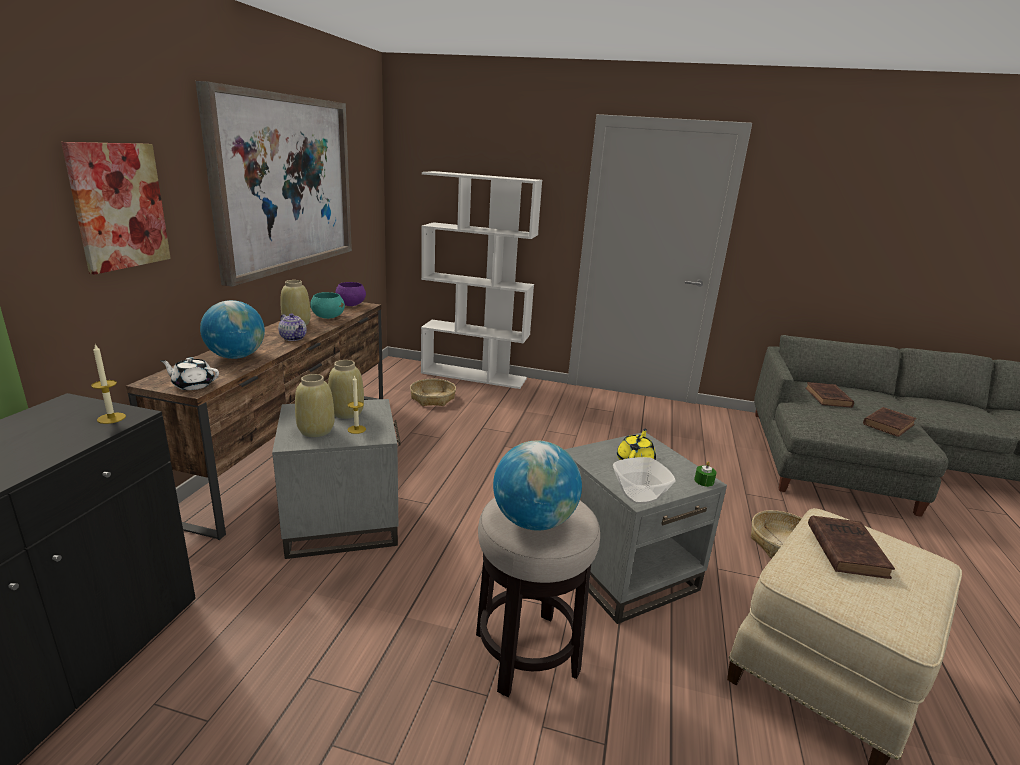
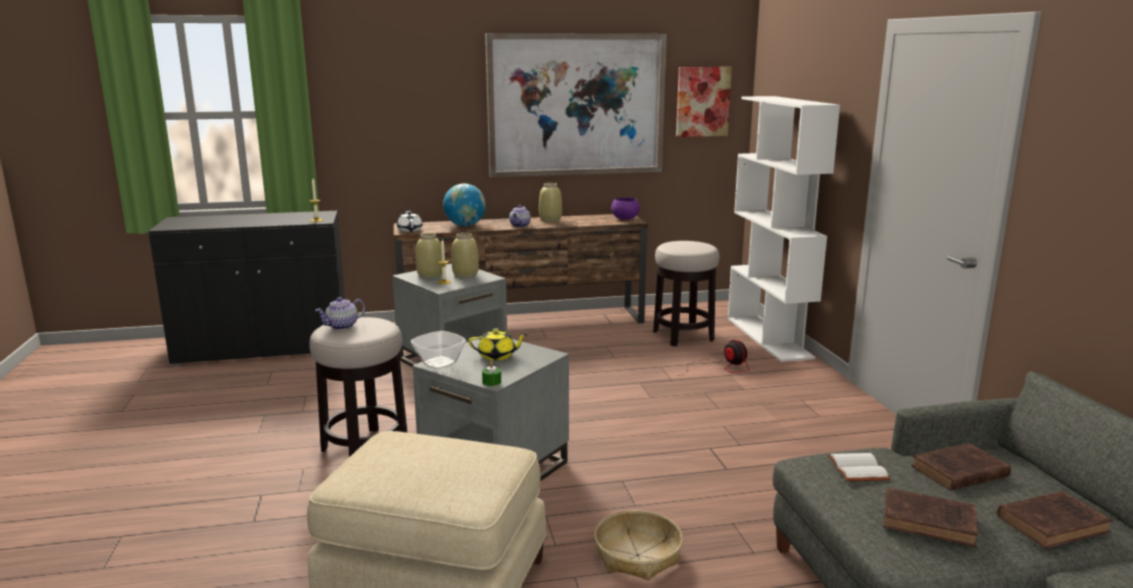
camera: 65 degrees right, 5 degrees down
picture [61,142,171,275] -> picture moved to [676,67,732,137]
turquoise bowl [310,292,345,319] -> none
basket [410,379,456,406] -> stool [653,241,719,346]
globe [493,441,582,531] -> teapot [315,297,365,330]
brown book [808,515,895,579] -> brown book moved to [997,491,1113,548]
none -> fan [678,340,749,376]
none -> white book [828,453,890,481]

